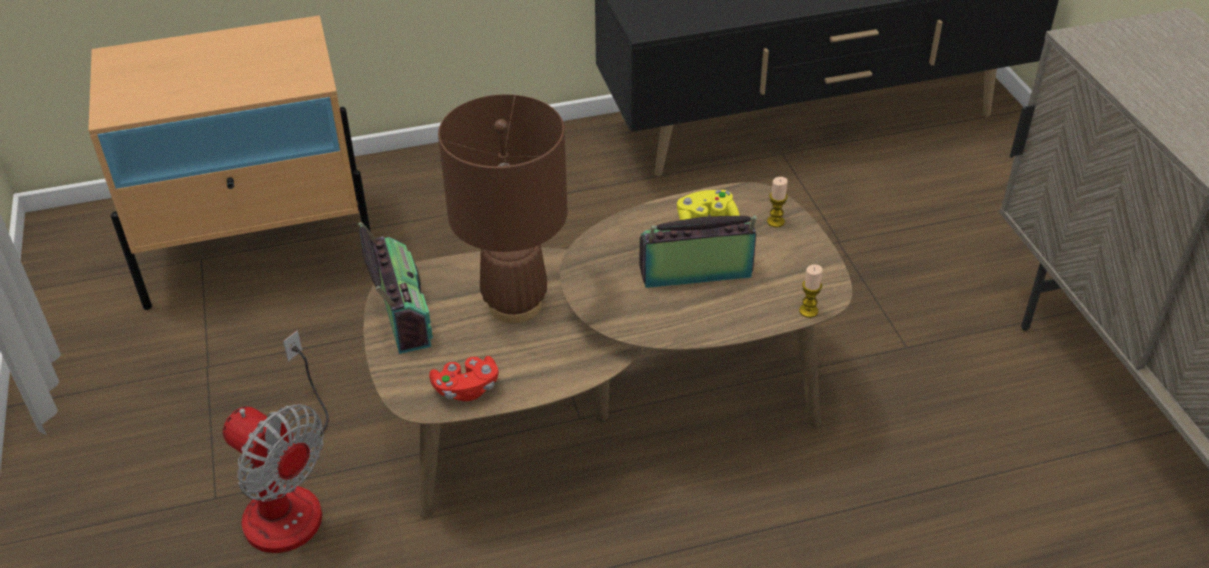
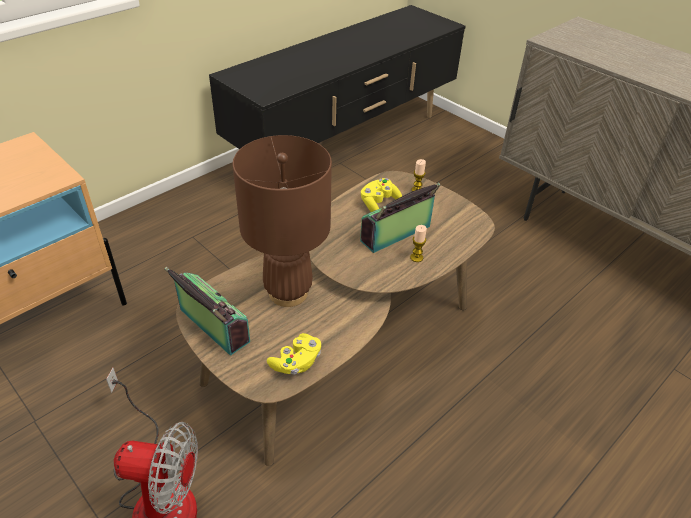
camera: 30 degrees left, 0 degrees up
red game controller [429,356,499,401] -> yellow game controller [267,333,321,375]
candle [799,264,822,318] -> candle moved to [410,225,427,262]

